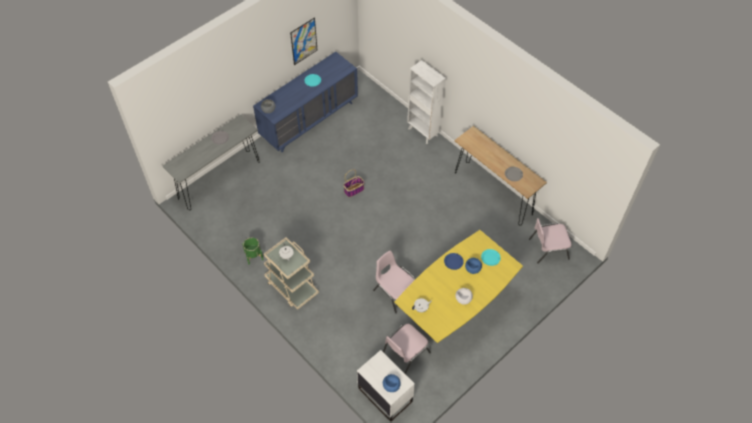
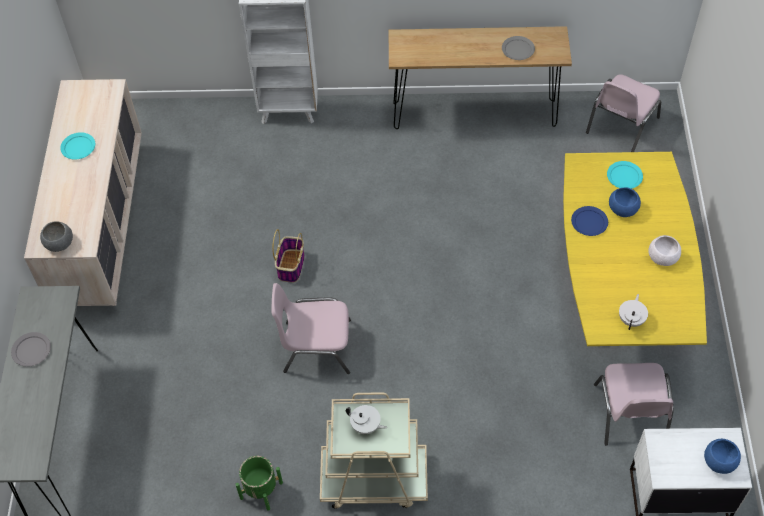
camera: 45 degrees left, 0 degrees up
blue dresser [253,52,358,152] -> beige dresser [24,79,142,306]
picture [290,18,317,65] -> none
pink chair [373,250,416,313] -> pink chair moved to [272,283,351,374]

